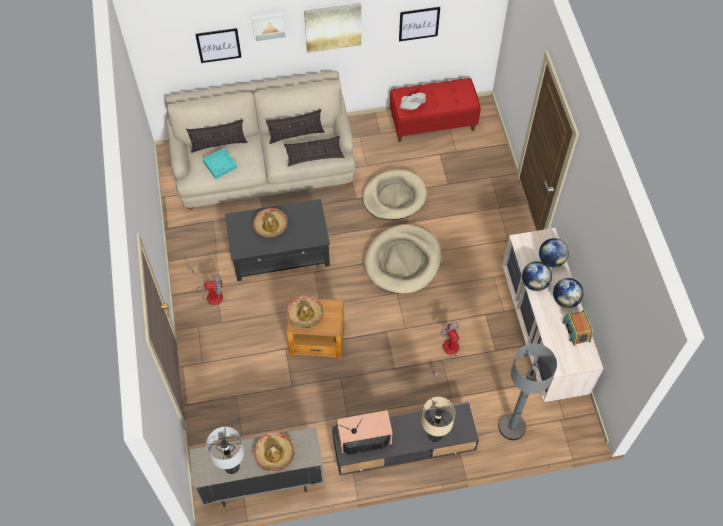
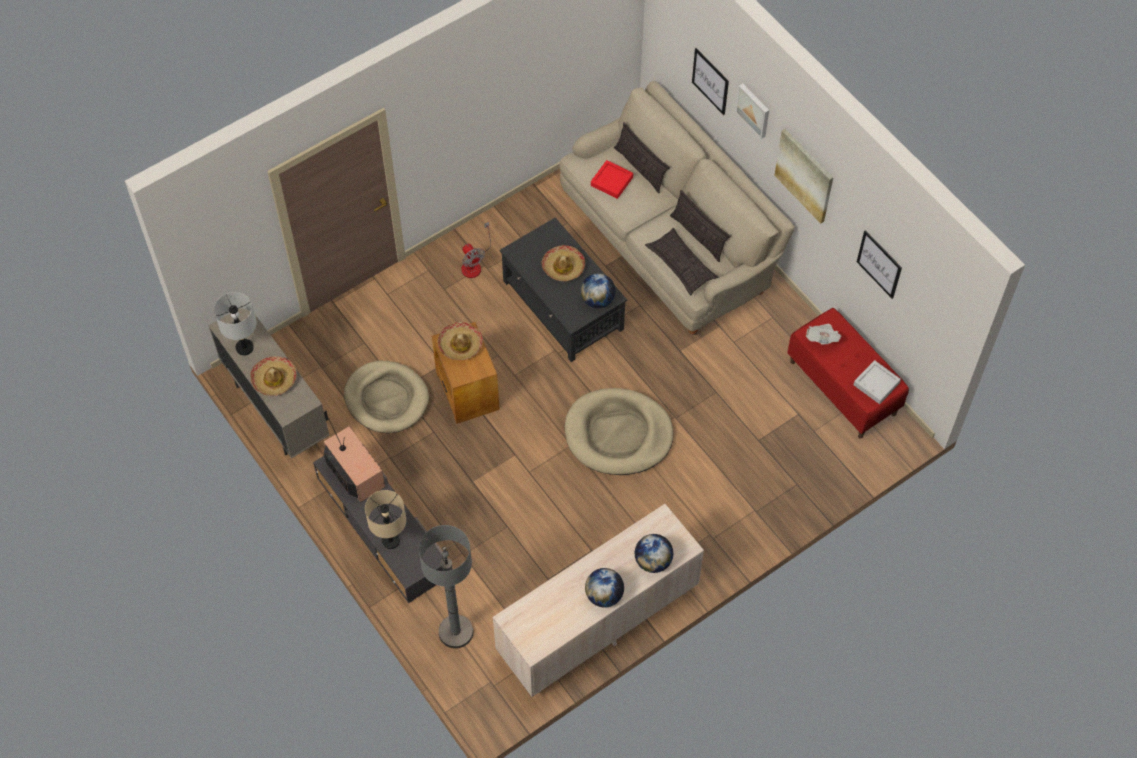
camera: 65 degrees right, 0 degrees up
turquoise tray [203,148,237,179] -> red tray [591,160,633,199]
beige dog bed [363,169,427,220] -> beige dog bed moved to [344,361,429,433]
fan [433,323,460,376] -> none
globe [522,261,552,291] -> globe moved to [581,273,616,308]
radio [562,310,593,346] -> none
none -> grey tray [853,360,901,404]

